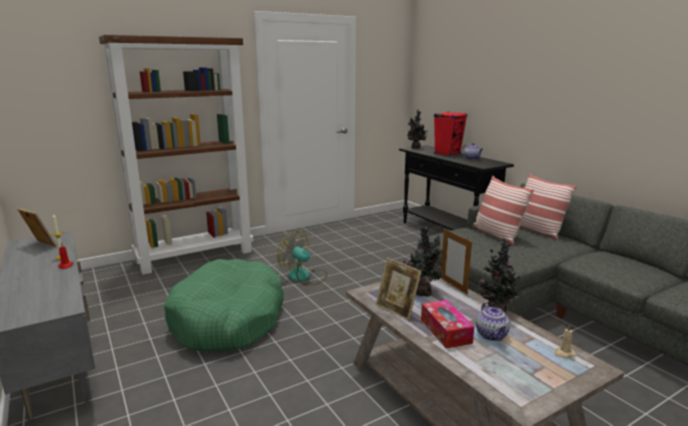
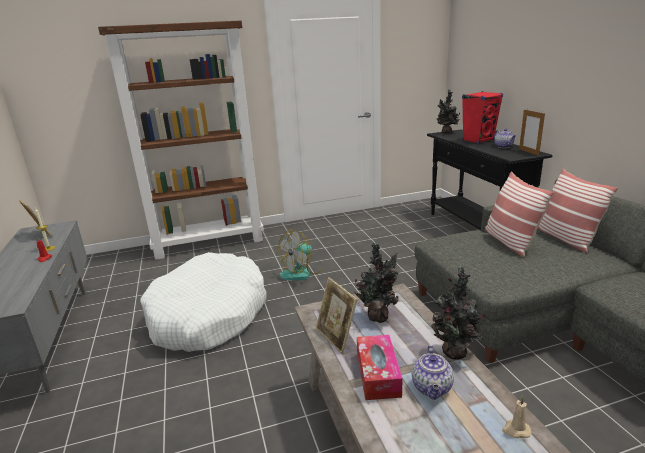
camera: 15 degrees right, 5 degrees up
green dog bed [164,259,284,352] -> white dog bed [140,252,266,352]
fan [277,231,327,285] -> fan turned 90 degrees counterclockwise [278,229,322,280]
picture frame [441,229,472,294] -> picture frame moved to [519,110,545,156]

